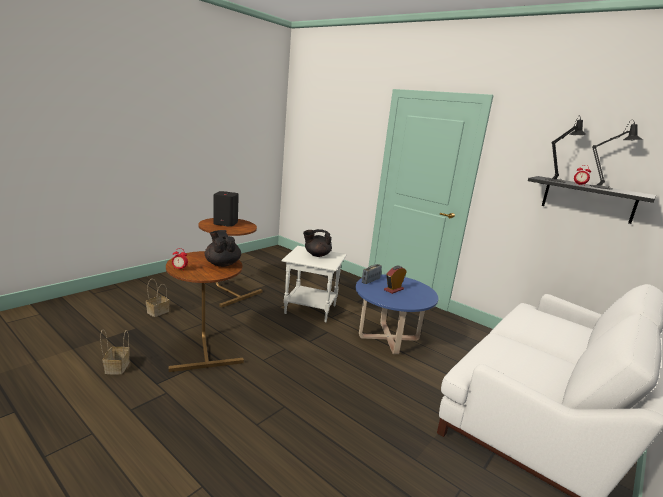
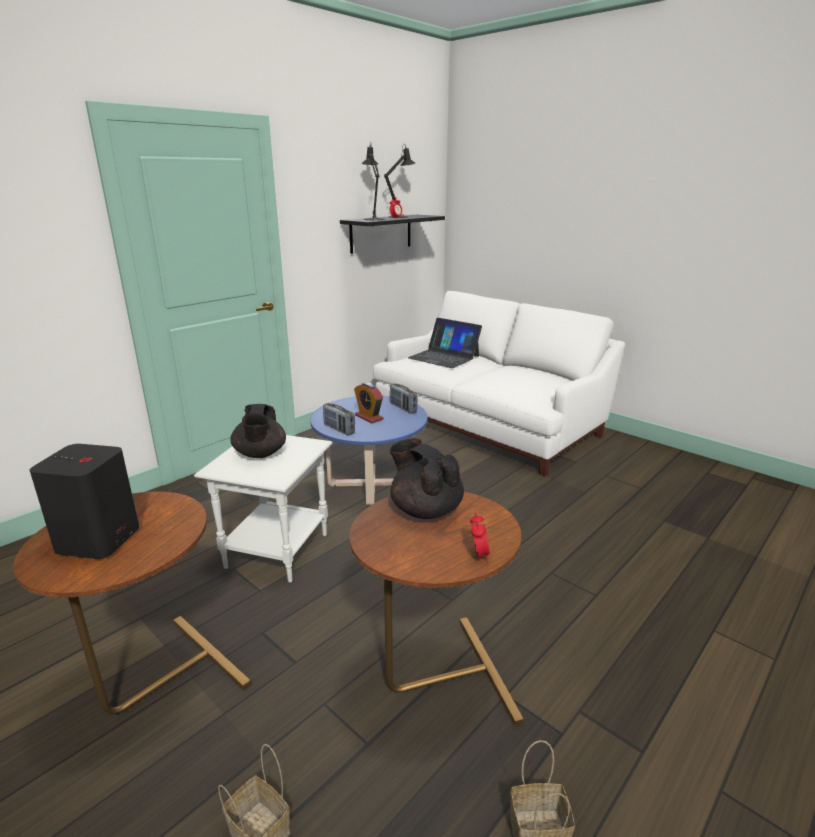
camera: 85 degrees left, 5 degrees up
black teapot [205,230,241,267] -> black teapot turned 75 degrees clockwise [390,438,464,519]
none -> radio [390,383,418,414]
none -> laptop [408,318,482,368]

